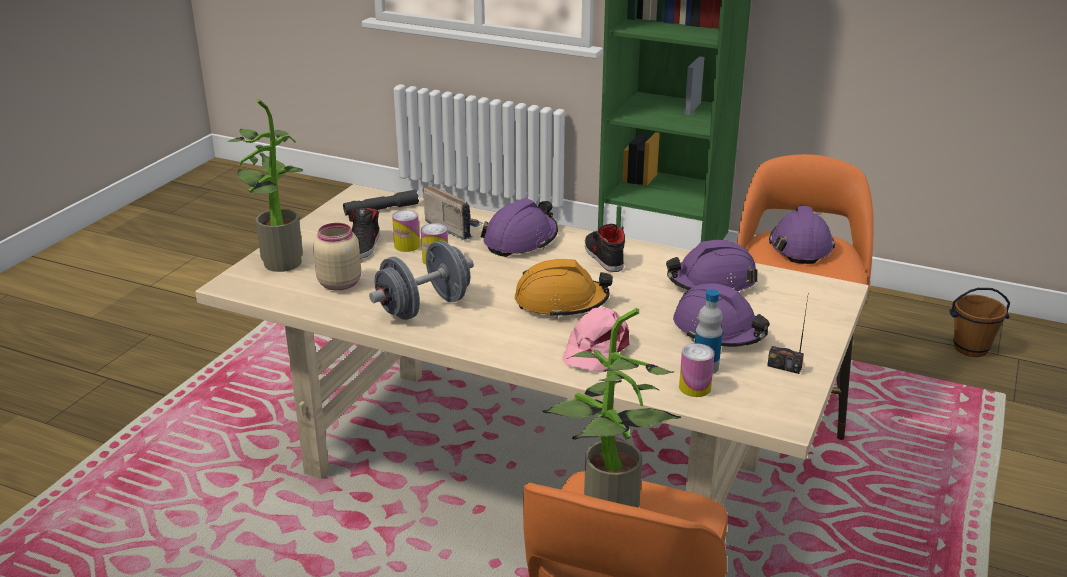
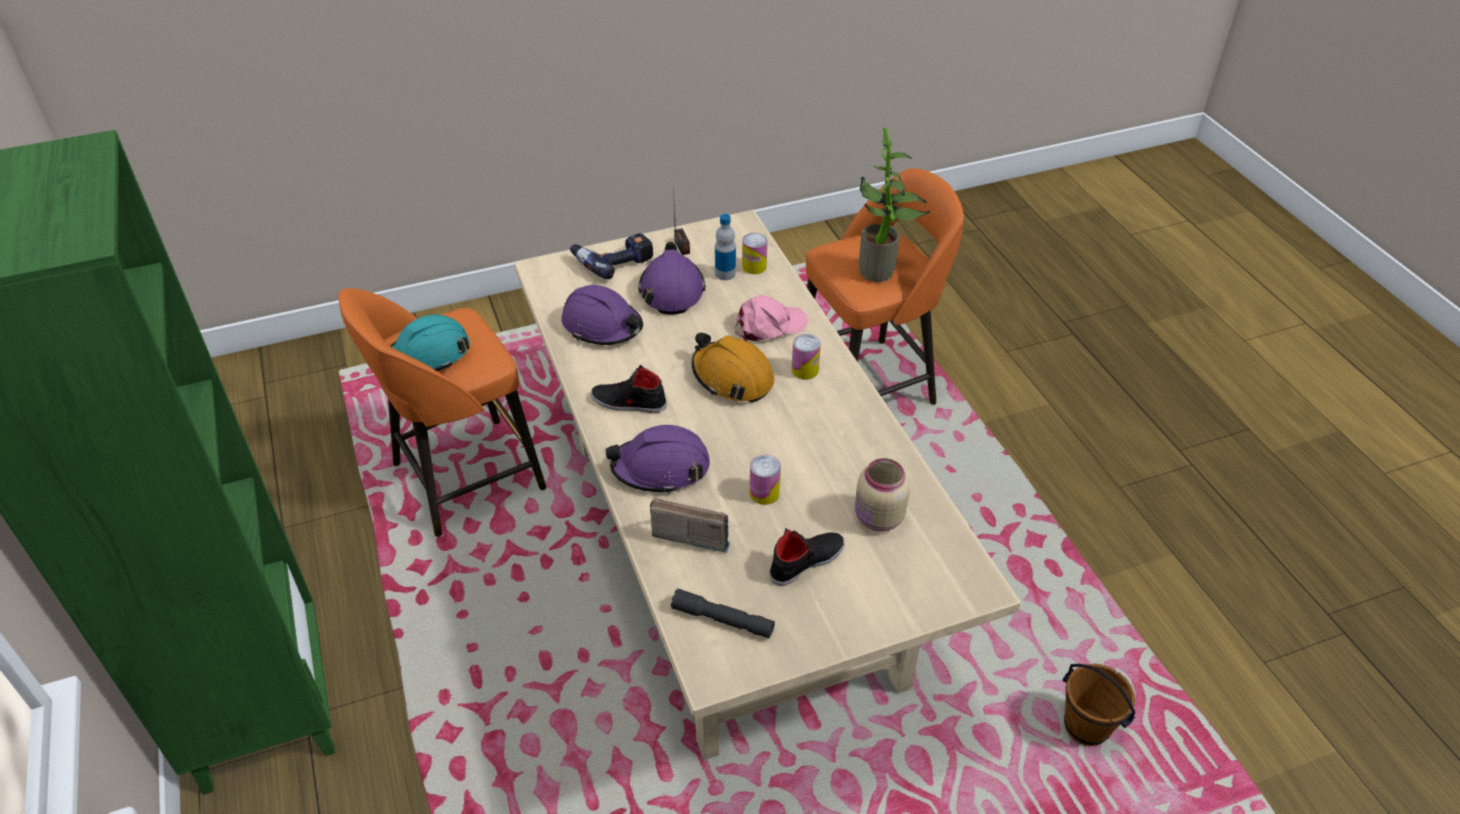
camera: 135 degrees left, 15 degrees up
potted plant [228,99,303,272] -> none
grey dumbbell [369,241,474,320] -> none
can [392,210,420,252] -> can moved to [792,334,821,379]
radio [423,184,483,240] -> radio turned 105 degrees clockwise [650,498,730,553]
black shoe [585,224,625,272] -> black shoe turned 75 degrees clockwise [591,365,667,413]
purple hard hat [769,205,835,264] -> turquoise hard hat [391,315,470,371]
brown bucket [949,288,1010,357] -> brown bucket moved to [1063,664,1135,746]
none -> power drill [570,233,654,279]

